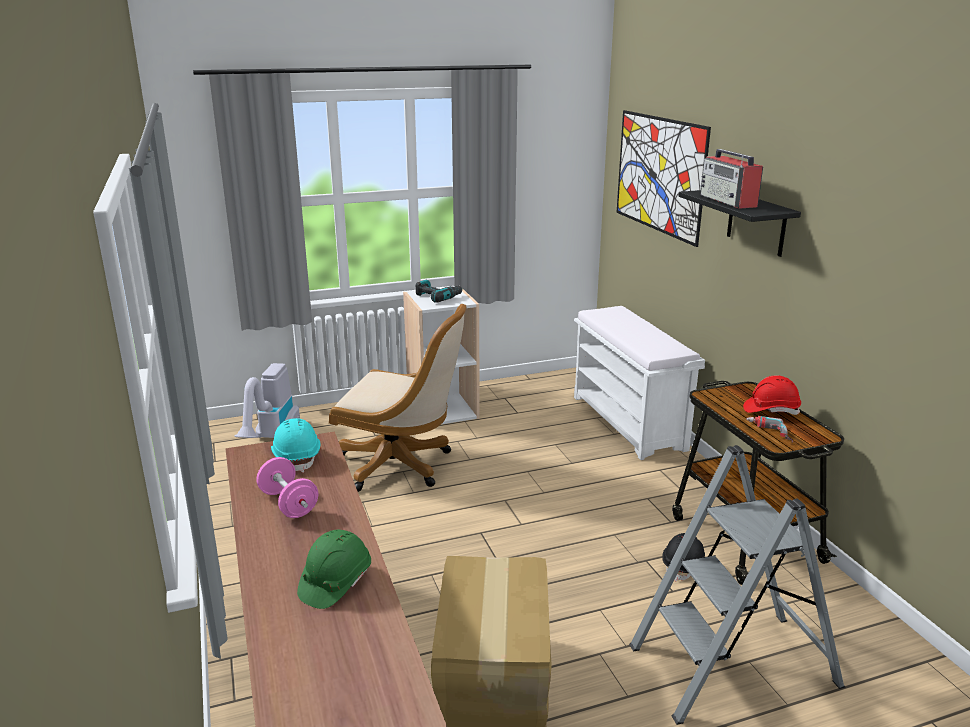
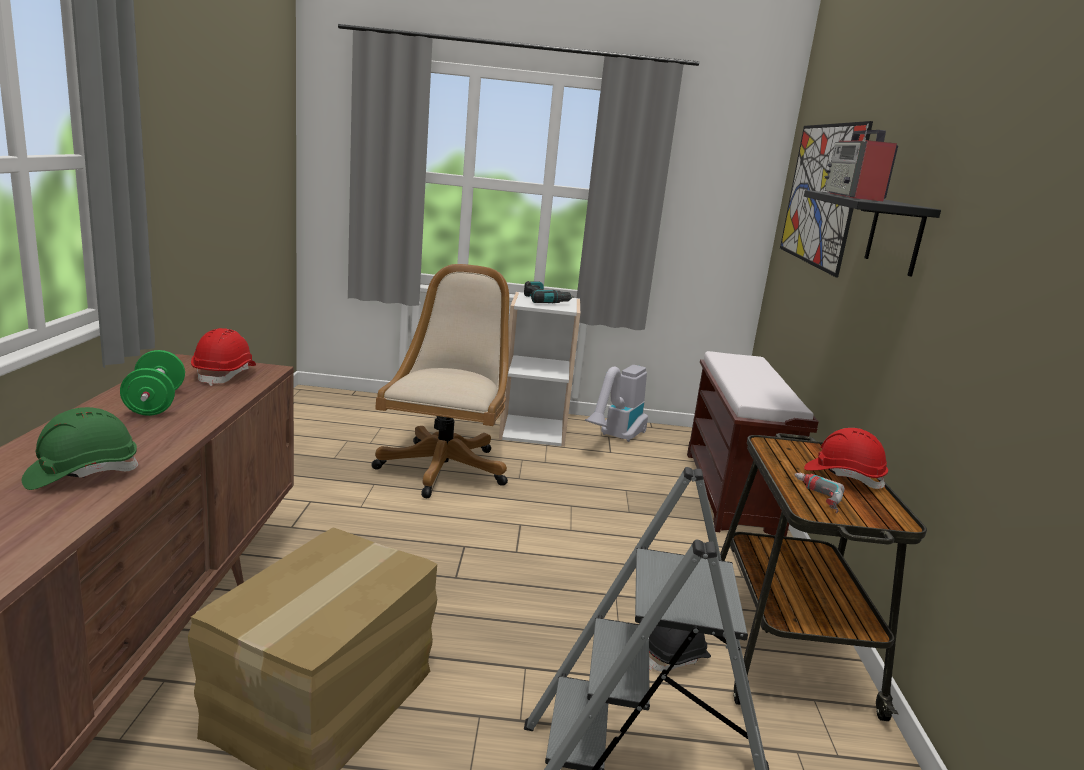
camera: 20 degrees right, 5 degrees down
vacuum cleaner [235,363,300,438] -> vacuum cleaner moved to [585,365,648,442]
pink dumbbell [256,457,318,518] -> green dumbbell [120,350,185,416]
turquoise hard hat [271,418,320,473] -> red hard hat [191,328,256,386]
office chair [329,304,466,492] -> office chair turned 120 degrees counterclockwise [372,264,509,498]
white bench [574,306,705,460] -> brown bench [687,351,819,537]

